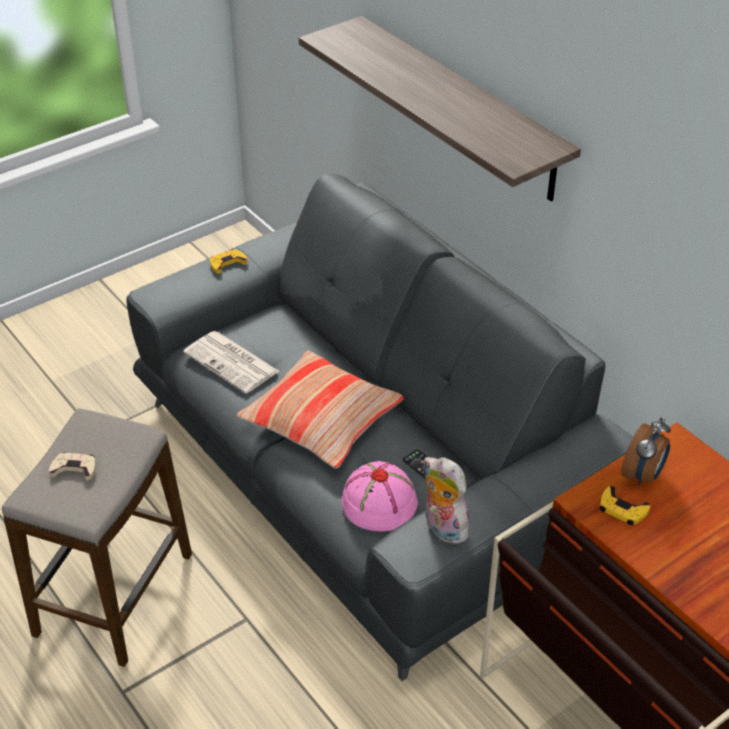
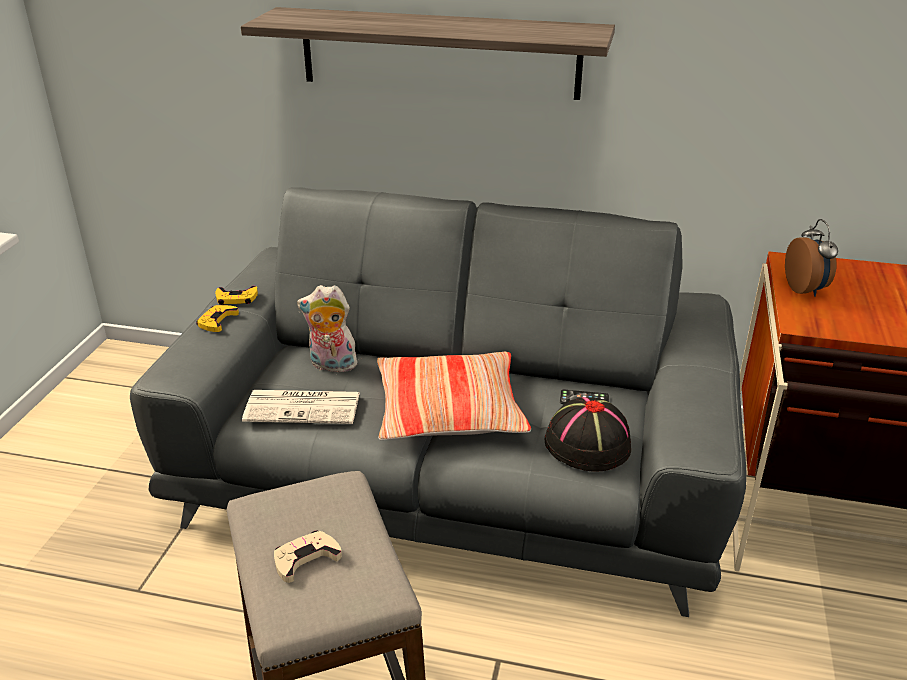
camera: 40 degrees left, 10 degrees down
pink hat [342,461,418,531] -> black hat [545,397,631,472]
plush toy [423,457,469,544] -> plush toy moved to [297,285,360,372]
yellow game controller [600,486,650,525] -> yellow game controller moved to [215,286,258,305]

